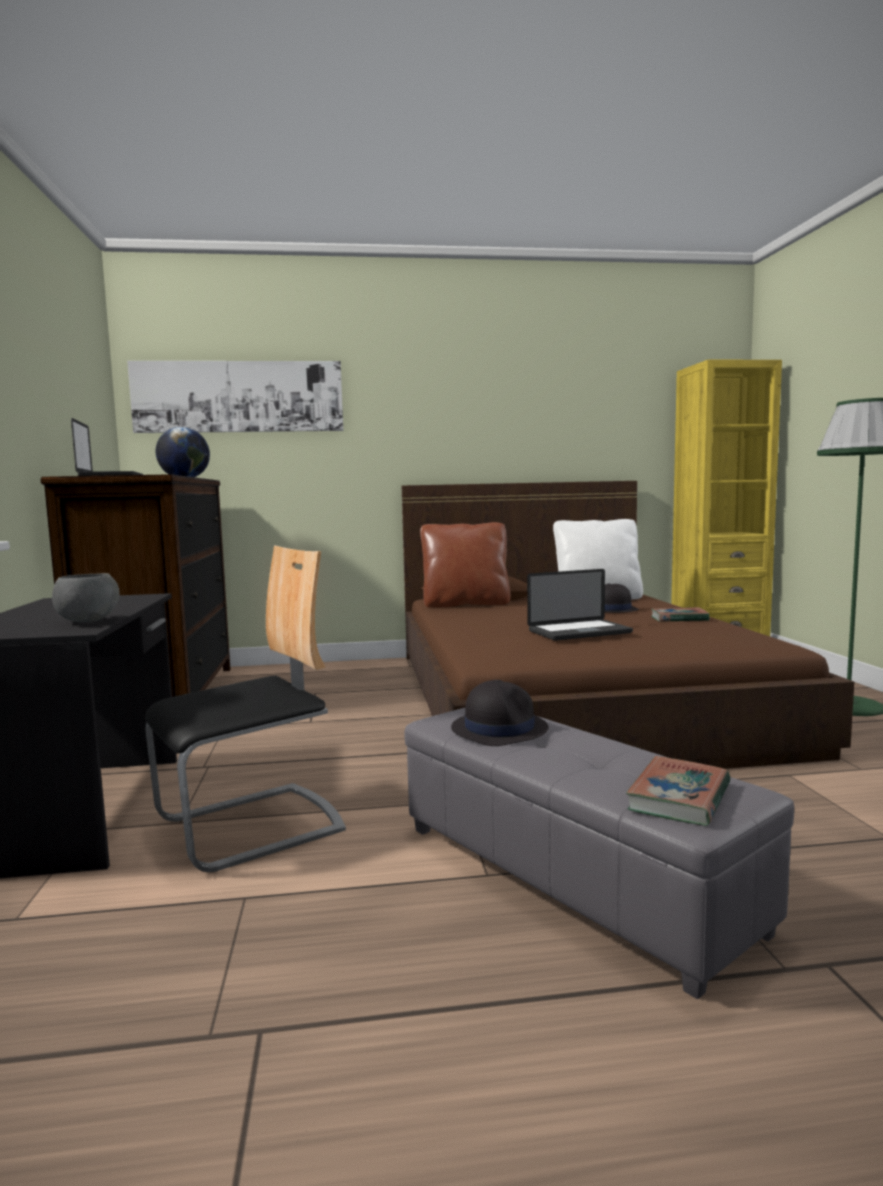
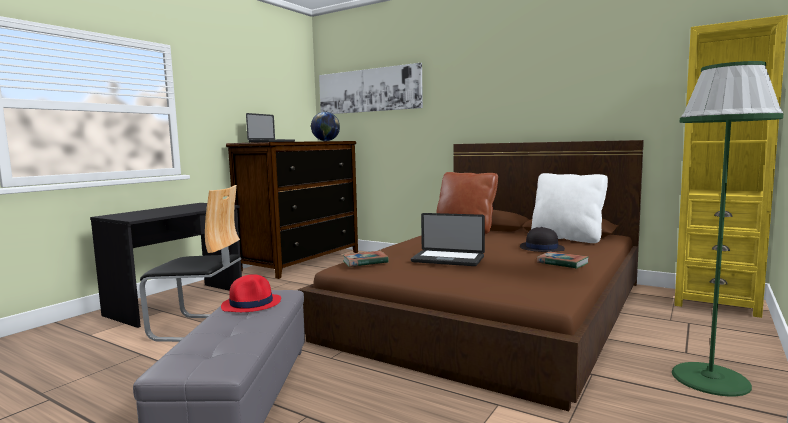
camera: 40 degrees right, 0 degrees up
grey bowl [52,573,120,622] -> none
black hat [451,680,549,746] -> red hat [221,274,281,312]
book [626,756,730,826] -> book moved to [343,251,389,267]

